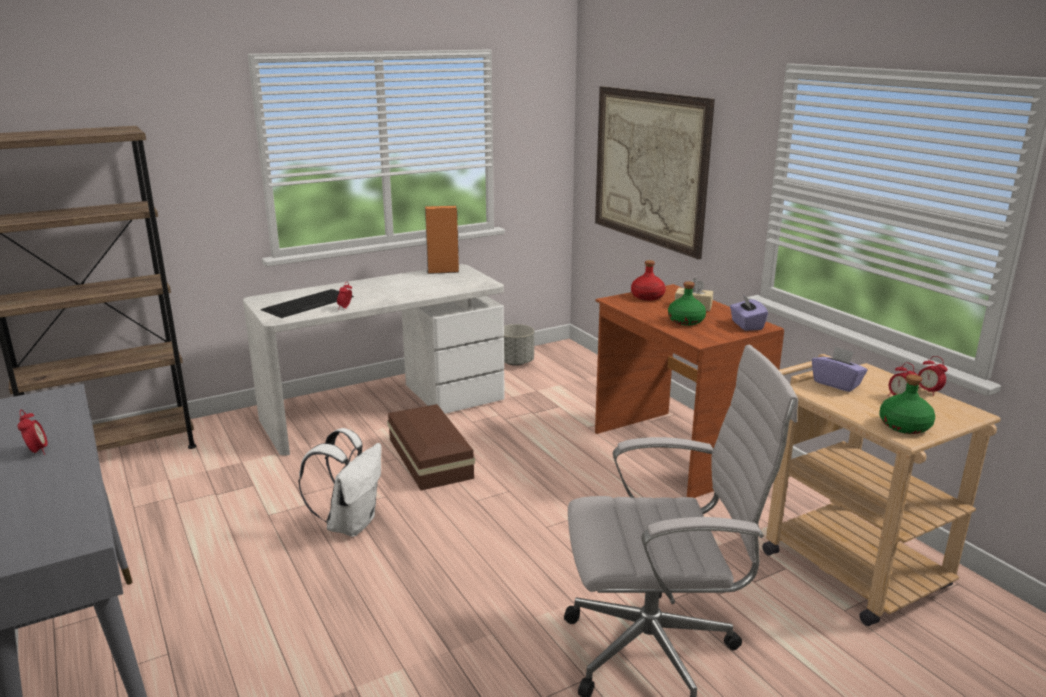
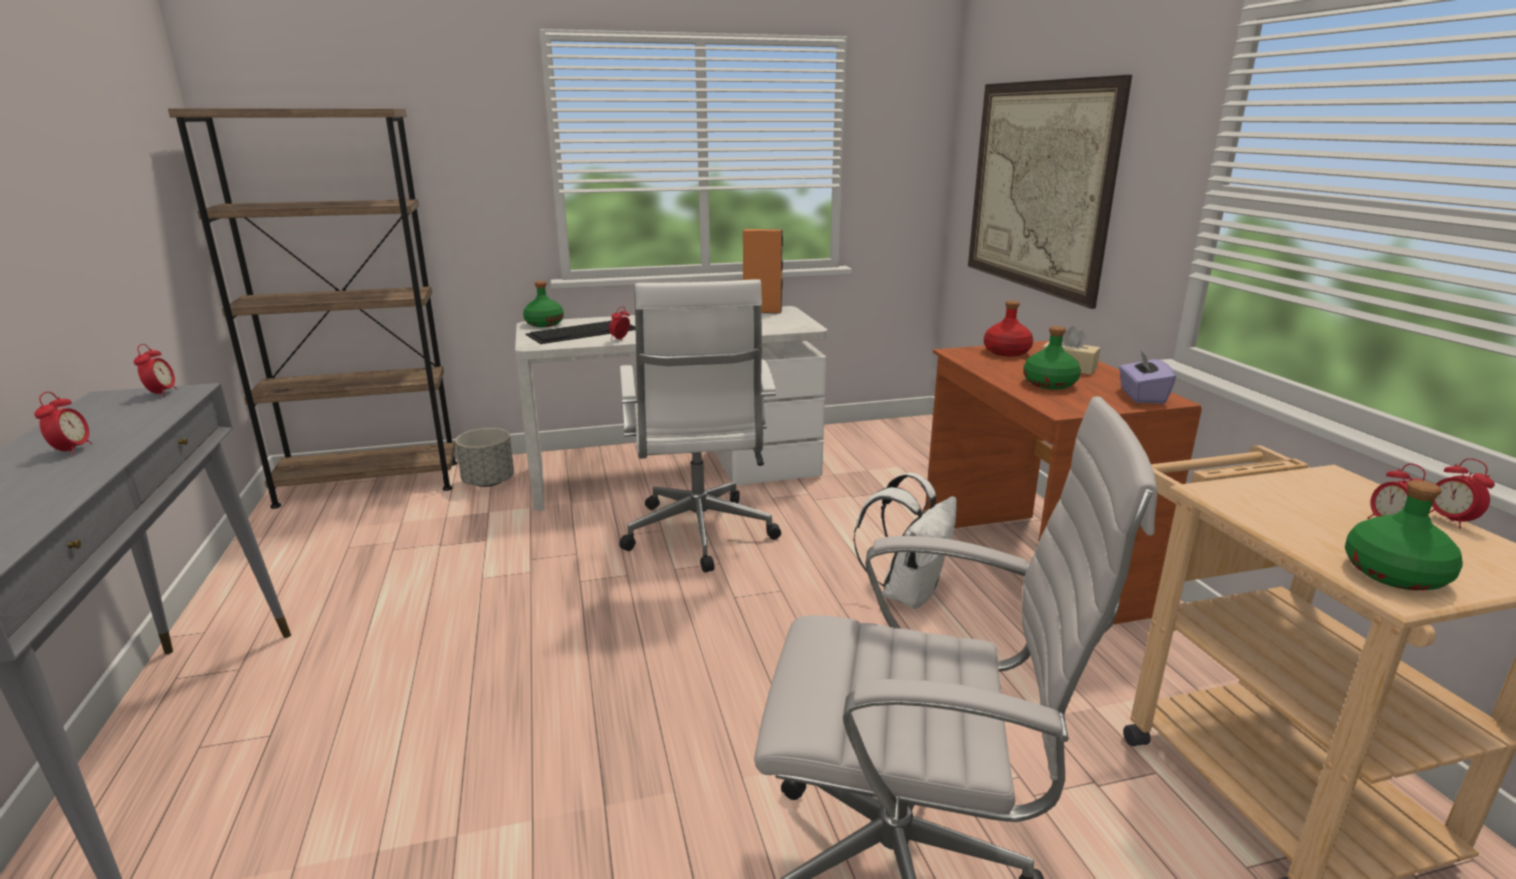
camera: 15 degrees right, 0 degrees up
white backpack [298,428,382,537] -> white backpack moved to [853,472,957,609]
brown storage box [387,404,475,491] -> white office chair [619,279,781,573]
grey planter [504,324,534,366] -> grey planter moved to [455,428,514,487]
purple tissue box [812,346,868,392] -> none
none -> alarm clock [134,344,177,397]
none -> green bottle [523,281,564,327]

